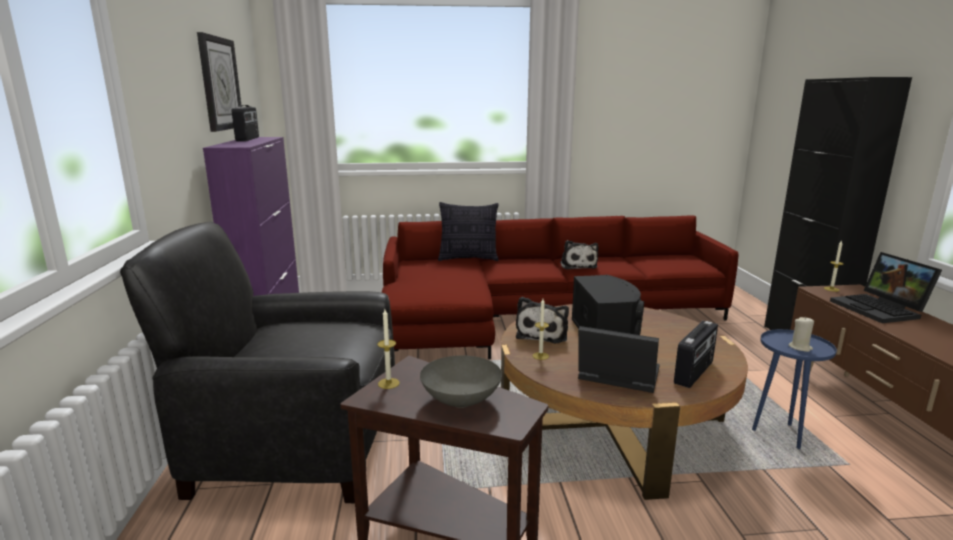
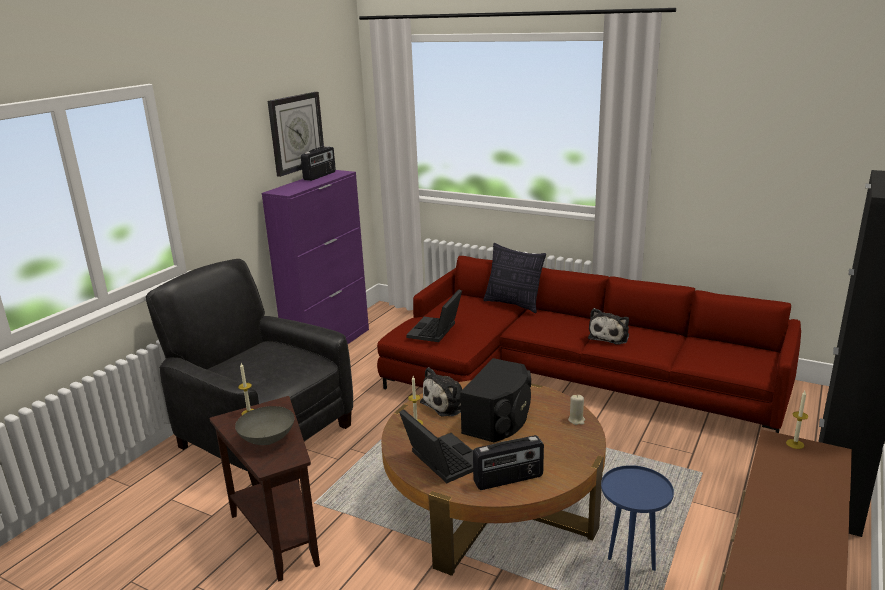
camera: 35 degrees right, 5 degrees up
beige candle [788,317,814,352] -> beige candle moved to [568,395,585,425]
laptop [830,252,942,323] -> laptop moved to [406,289,462,342]

